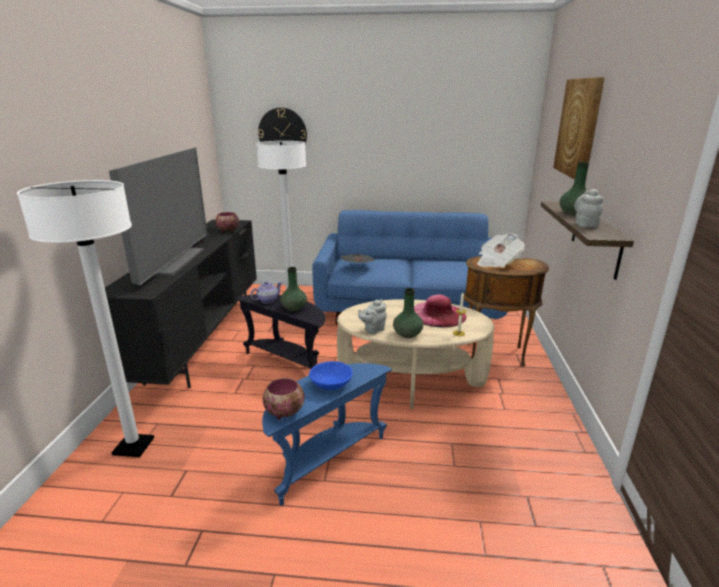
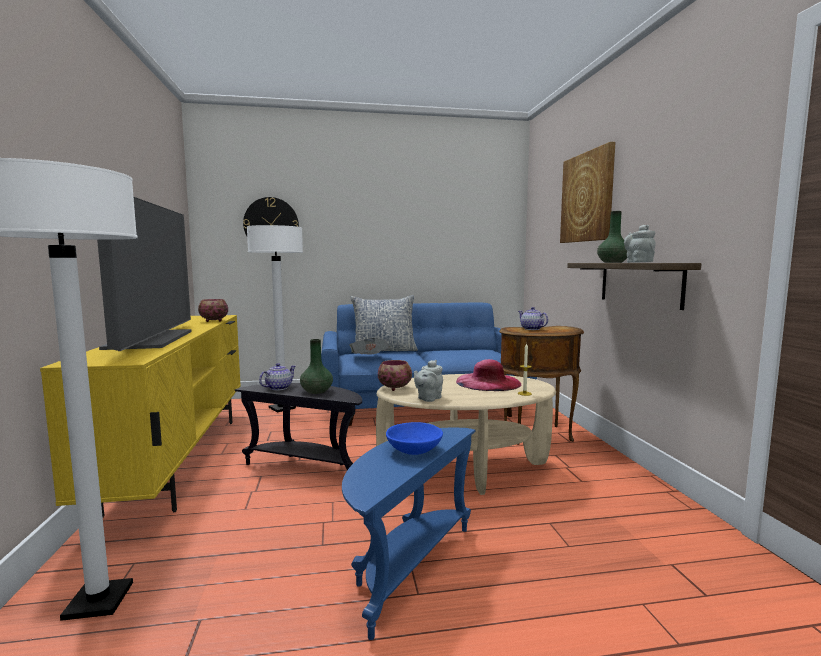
camera: 15 degrees left, 15 degrees down
black tv stand [105,220,257,388] -> yellow tv stand [40,315,241,517]
bowl [263,378,305,420] -> bowl moved to [378,360,412,391]
green vase [393,288,423,338] -> none
newspaper [477,233,525,268] -> teapot [518,307,549,330]
none -> pillow [351,295,418,353]

